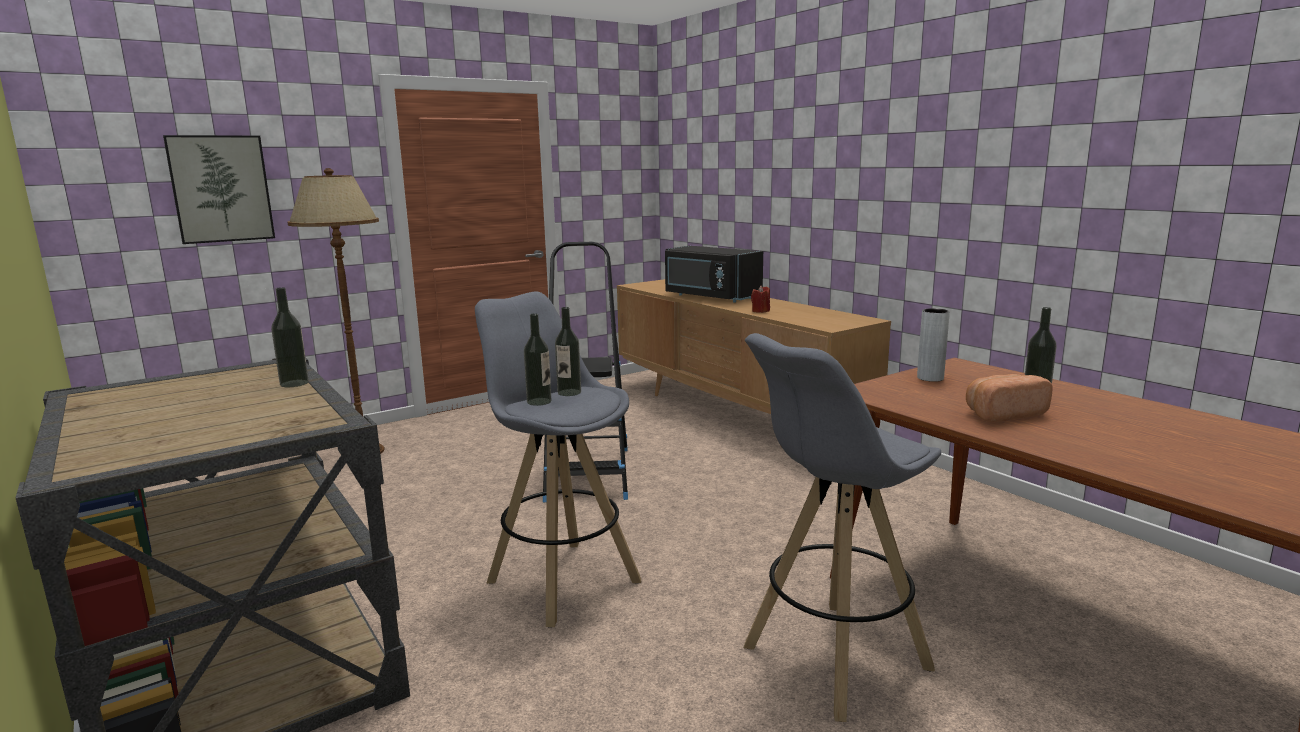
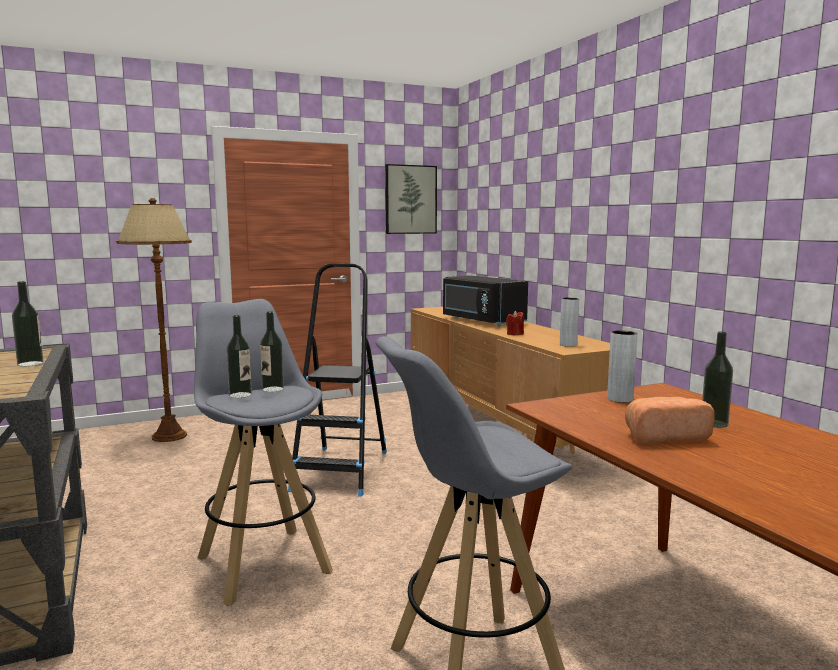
camera: 10 degrees right, 5 degrees down
picture [163,135,275,244] -> picture moved to [385,164,437,234]
none -> grey vase [560,297,579,347]

